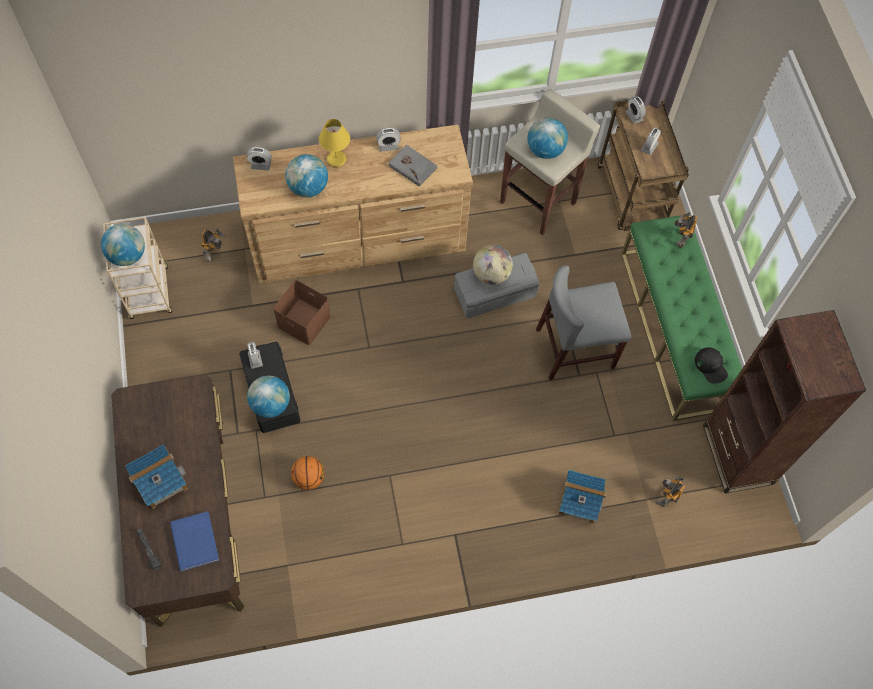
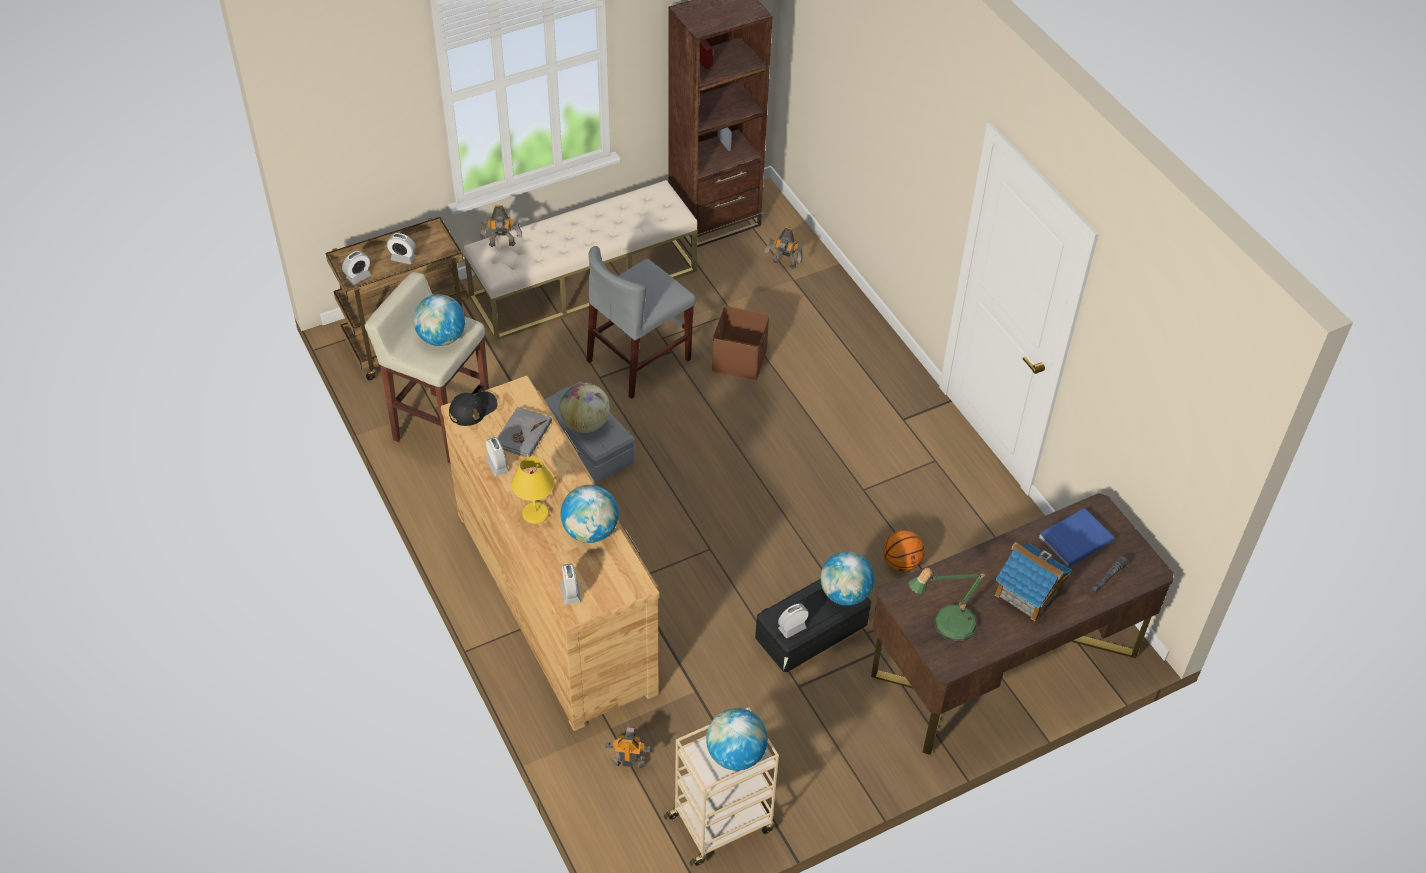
camera: 105 degrees left, 15 degrees down
brown storage box [273,280,331,345] -> brown storage box moved to [712,306,769,380]
grey chair [536,265,631,380] -> grey chair turned 75 degrees clockwise [587,246,696,399]
toy house [559,470,607,523] -> none
green bench [621,215,742,421] -> beige bench [464,180,697,341]
black cap [695,347,728,383] -> black cap moved to [449,391,497,426]
none -> table lamp [909,568,987,642]

